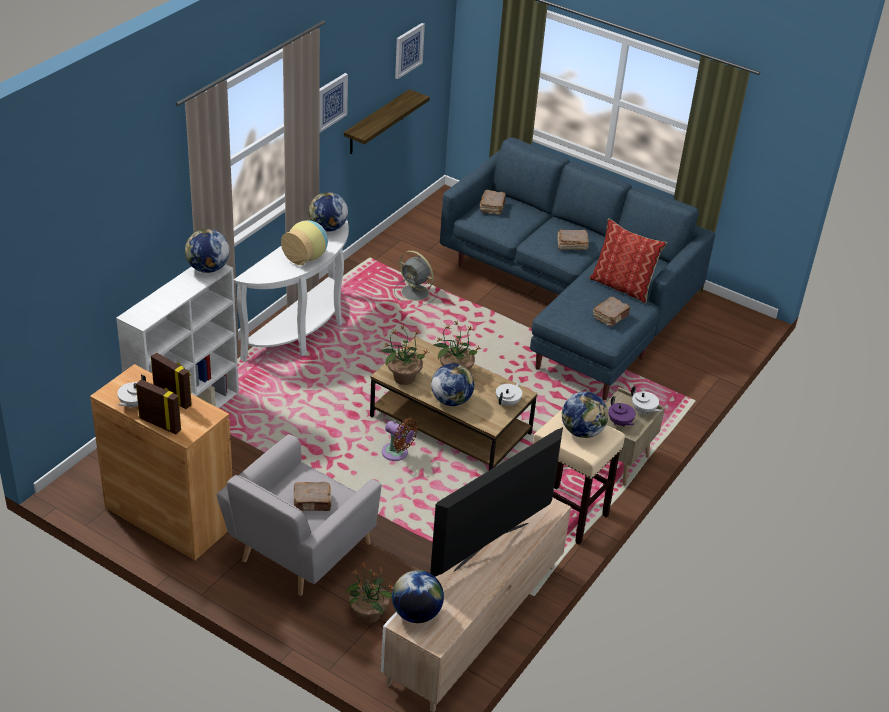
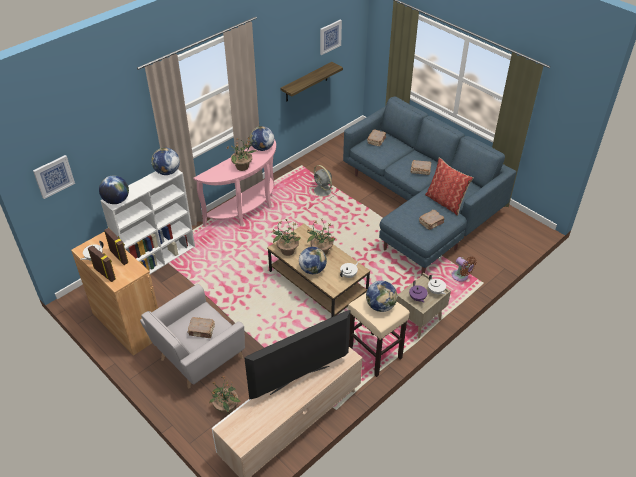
camera: 15 degrees right, 5 degrees up
white console table [234,220,349,362] -> pink console table [193,139,276,227]
vase [281,220,328,265] -> potted plant [226,137,256,171]
picture [319,73,348,133] -> picture moved to [33,155,75,199]
brown fan [382,418,418,461] -> brown fan moved to [452,256,477,282]
globe [392,570,444,623] -> globe moved to [99,175,129,204]

